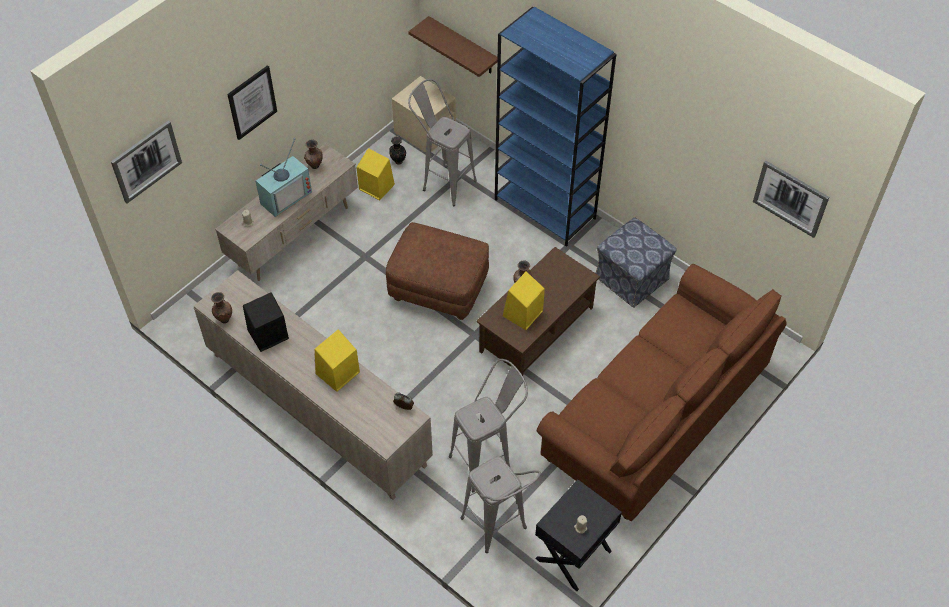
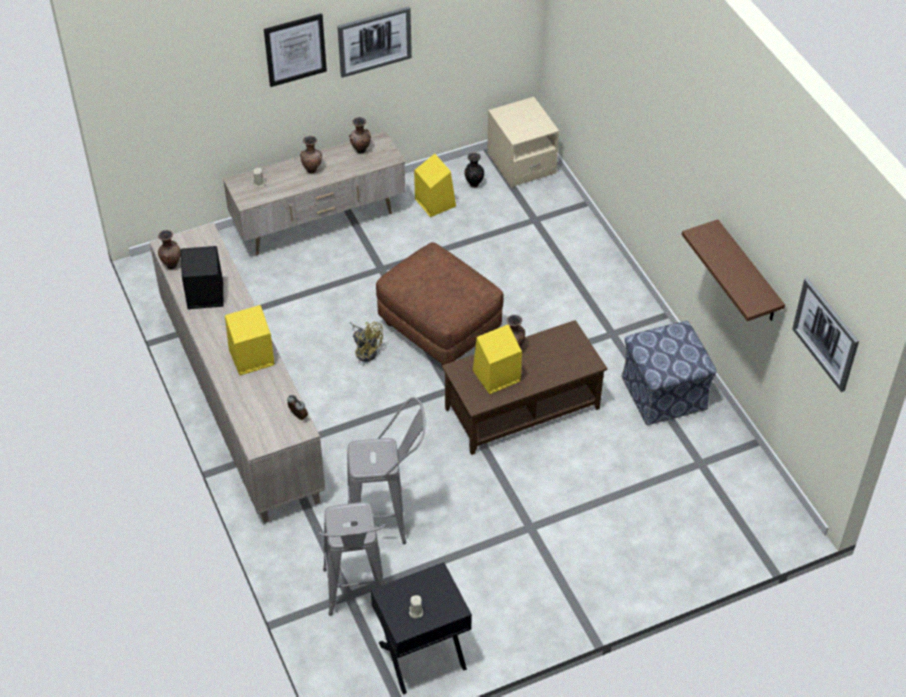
camera: 25 degrees right, 5 degrees down
picture [111,120,182,203] -> picture moved to [337,6,412,78]
television [256,138,312,217] -> brown vase [300,136,322,174]
brown shelf [408,16,498,77] -> brown shelf moved to [682,220,785,321]
grey stool [408,79,477,206] -> none
blue bookcase [495,7,616,247] -> none
brown sofa [537,264,787,522] -> none
none -> yellow fan [350,322,383,362]

